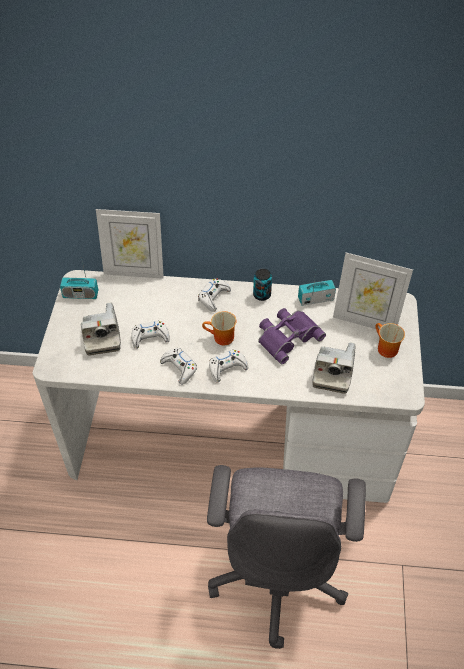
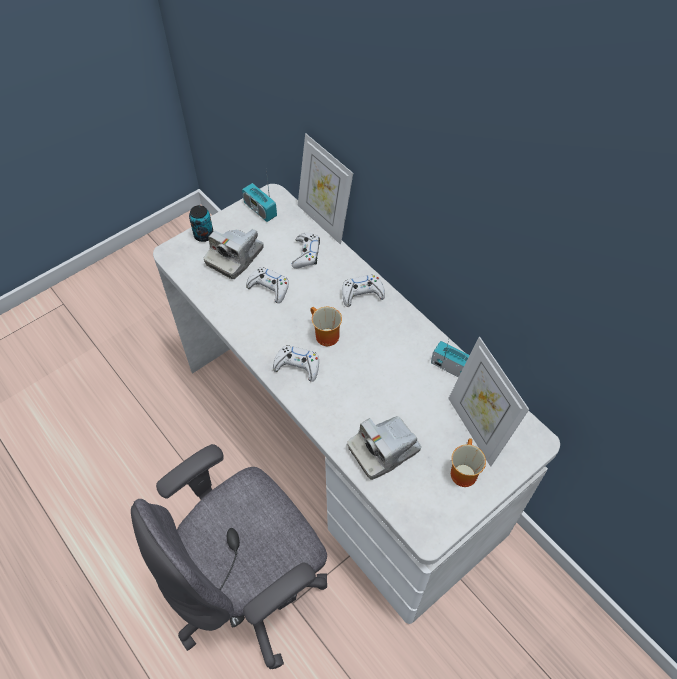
camera: 45 degrees right, 5 degrees up
white game controller [160,348,197,384] -> white game controller moved to [292,233,320,269]
can [253,269,272,301] -> can moved to [189,205,213,242]
purple binoculars [258,308,326,364] -> none

